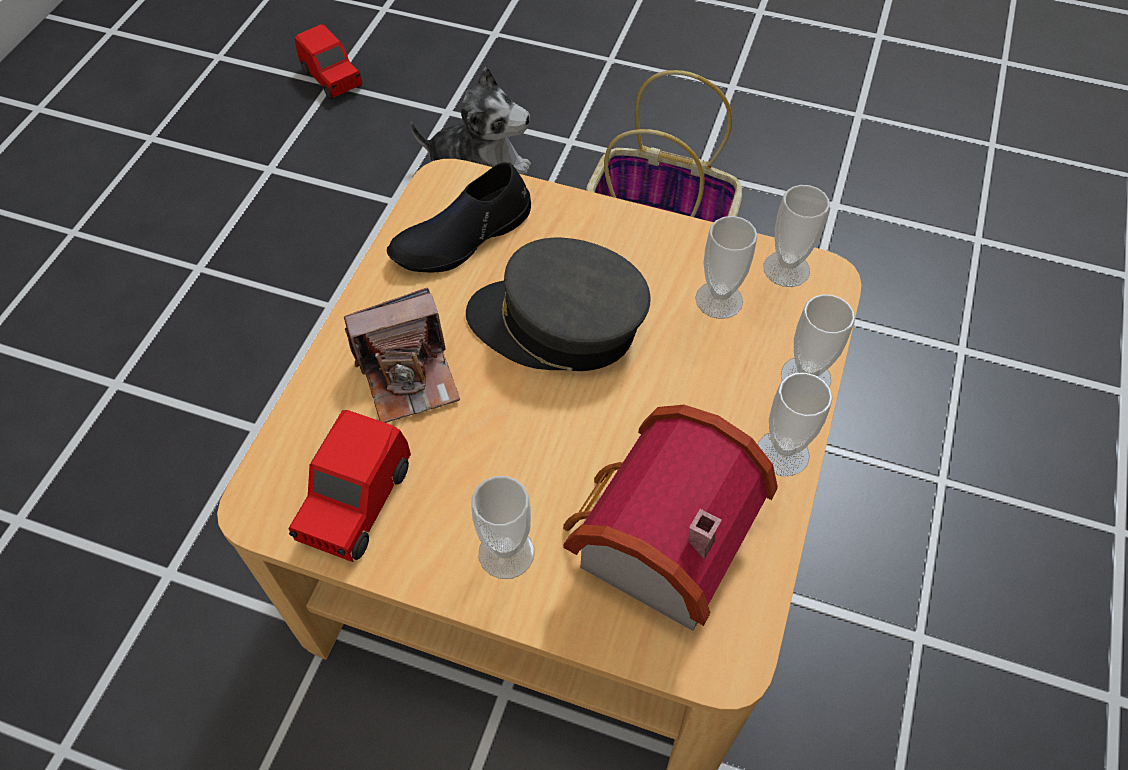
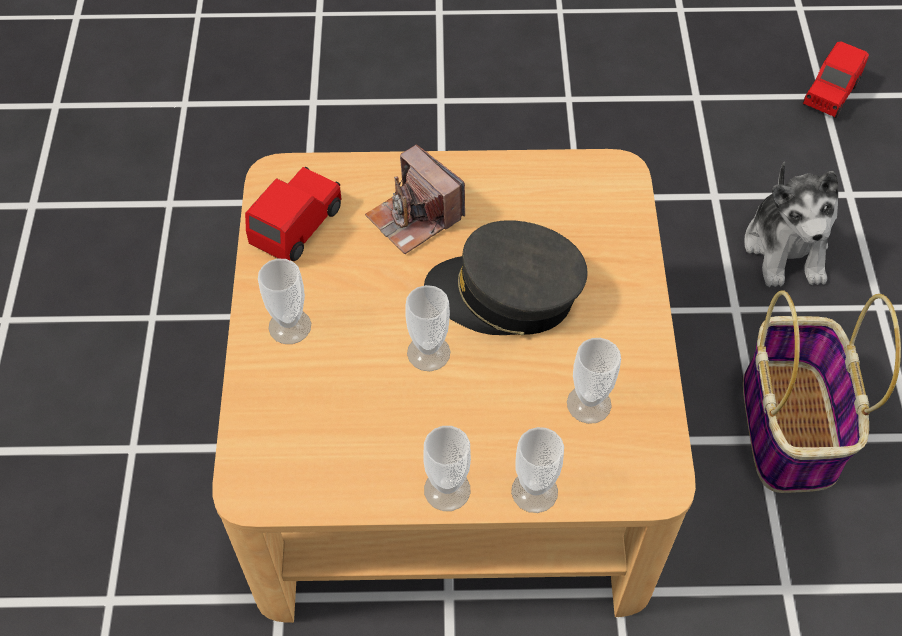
camera: 70 degrees right, 0 degrees up
red toy car [288,410,411,562] -> red toy car turned 120 degrees clockwise [245,167,341,261]
black shoe [387,162,531,272] -> none
grey cap [466,238,651,372] -> grey cap turned 75 degrees counterclockwise [424,220,588,335]
toy house [563,405,778,631] -> none
cup [764,185,830,287] -> cup moved to [406,285,451,371]

